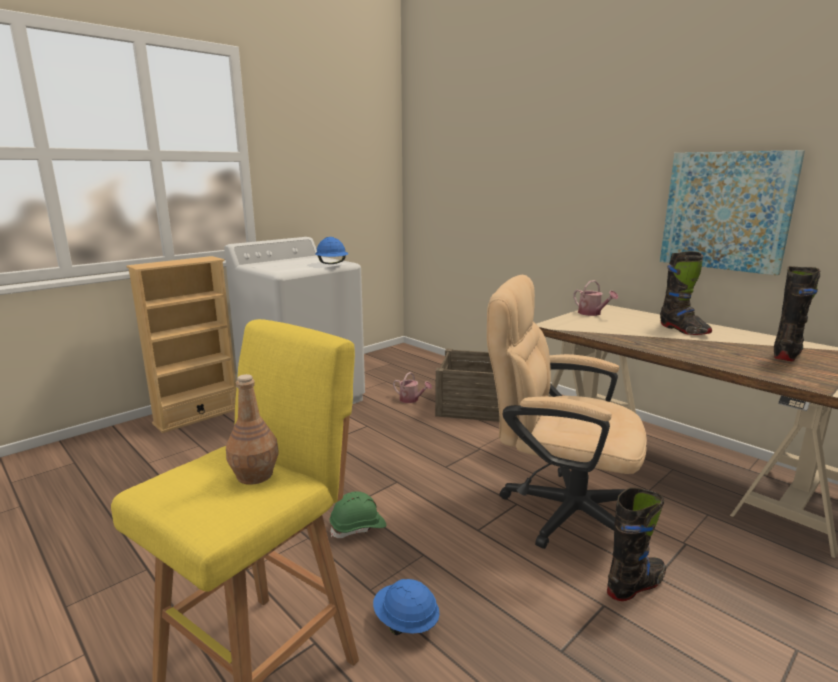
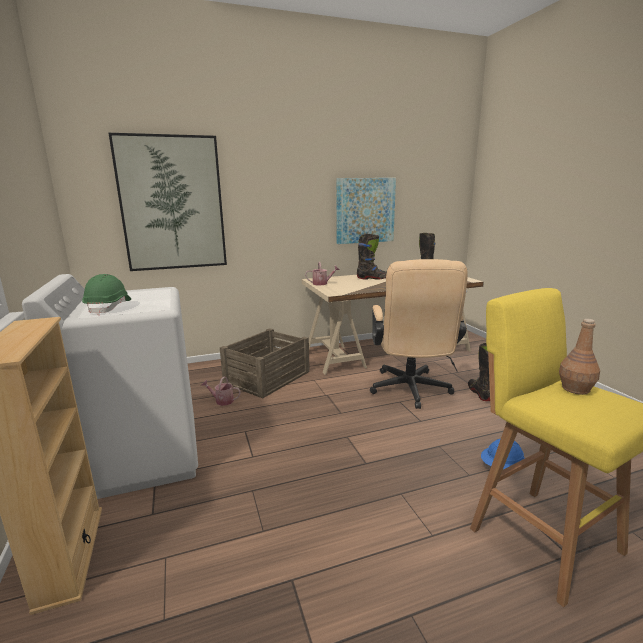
camera: 65 degrees left, 0 degrees up
blue hard hat [315,237,348,264] -> none
green hard hat [330,492,386,538] -> green hard hat moved to [82,274,131,315]
watering can [393,372,432,403] -> watering can turned 135 degrees counterclockwise [201,376,241,406]
beige office chair [487,275,647,549] -> beige office chair turned 45 degrees counterclockwise [370,259,468,409]
none -> picture [109,133,227,271]

